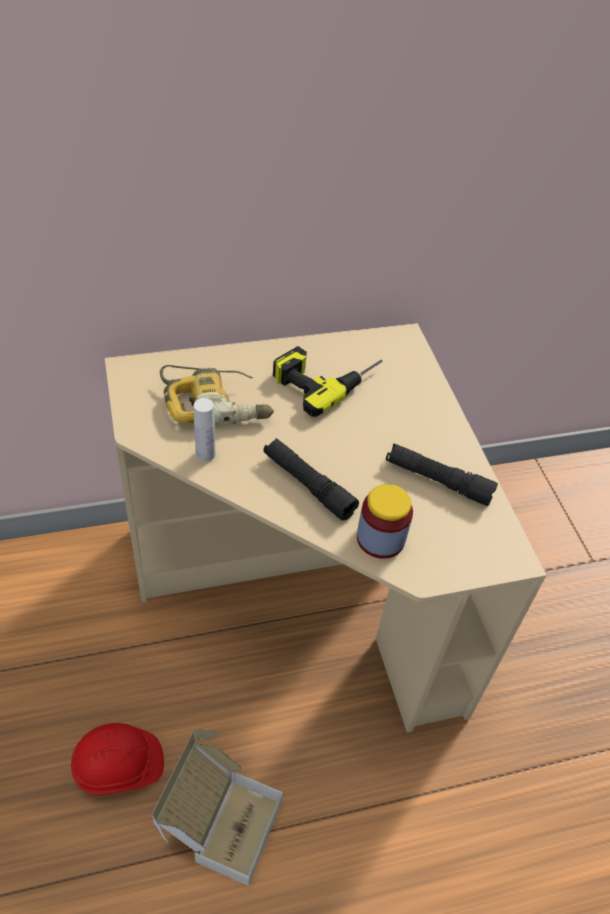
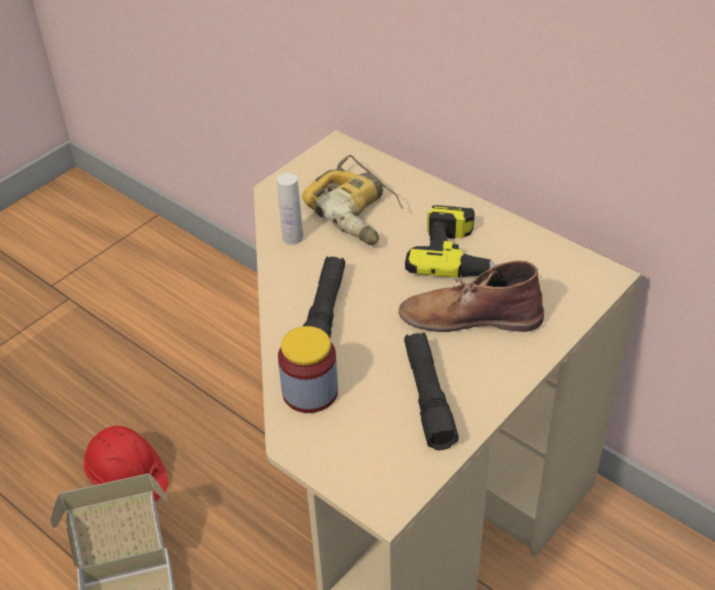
camera: 60 degrees right, 5 degrees down
none -> brown boot [399,260,544,332]

